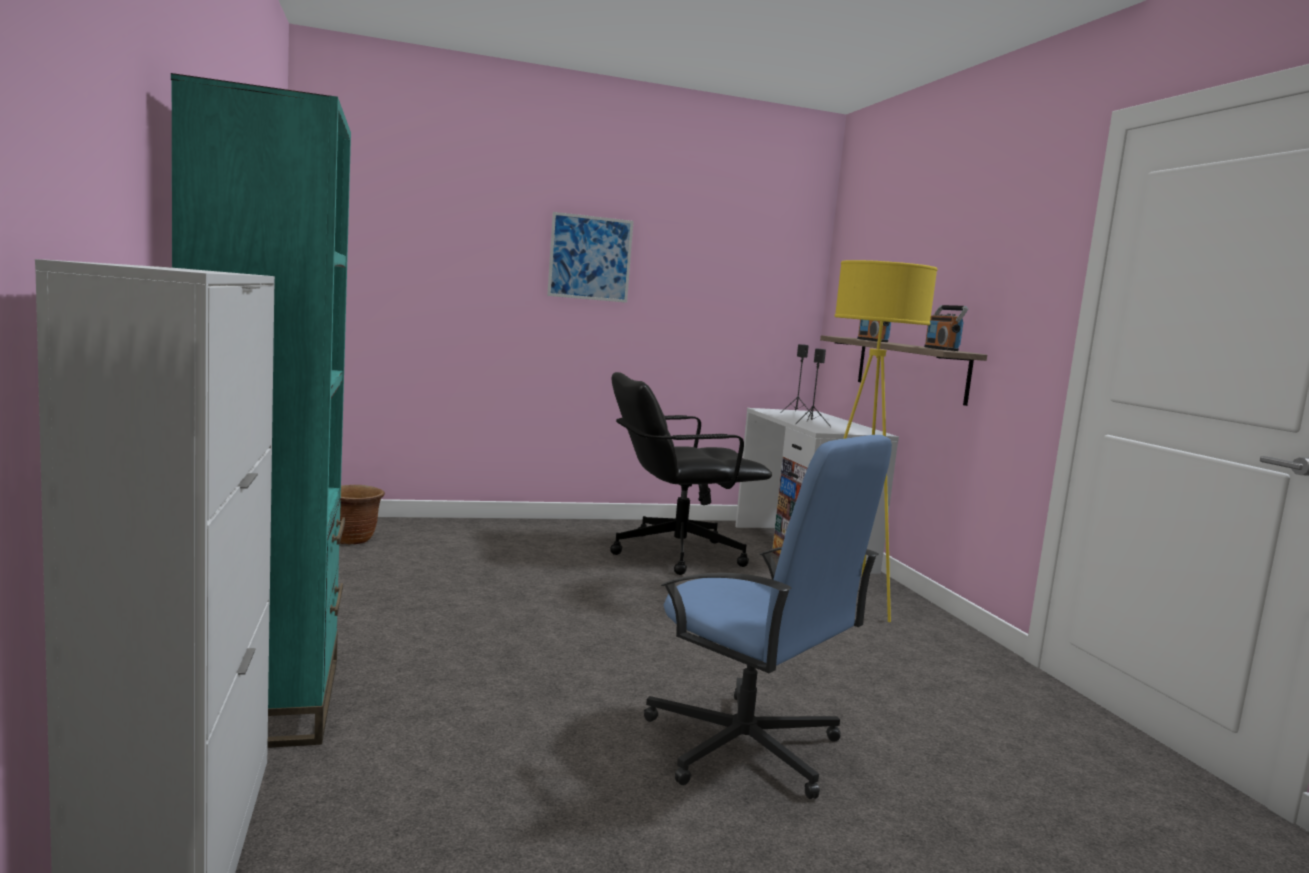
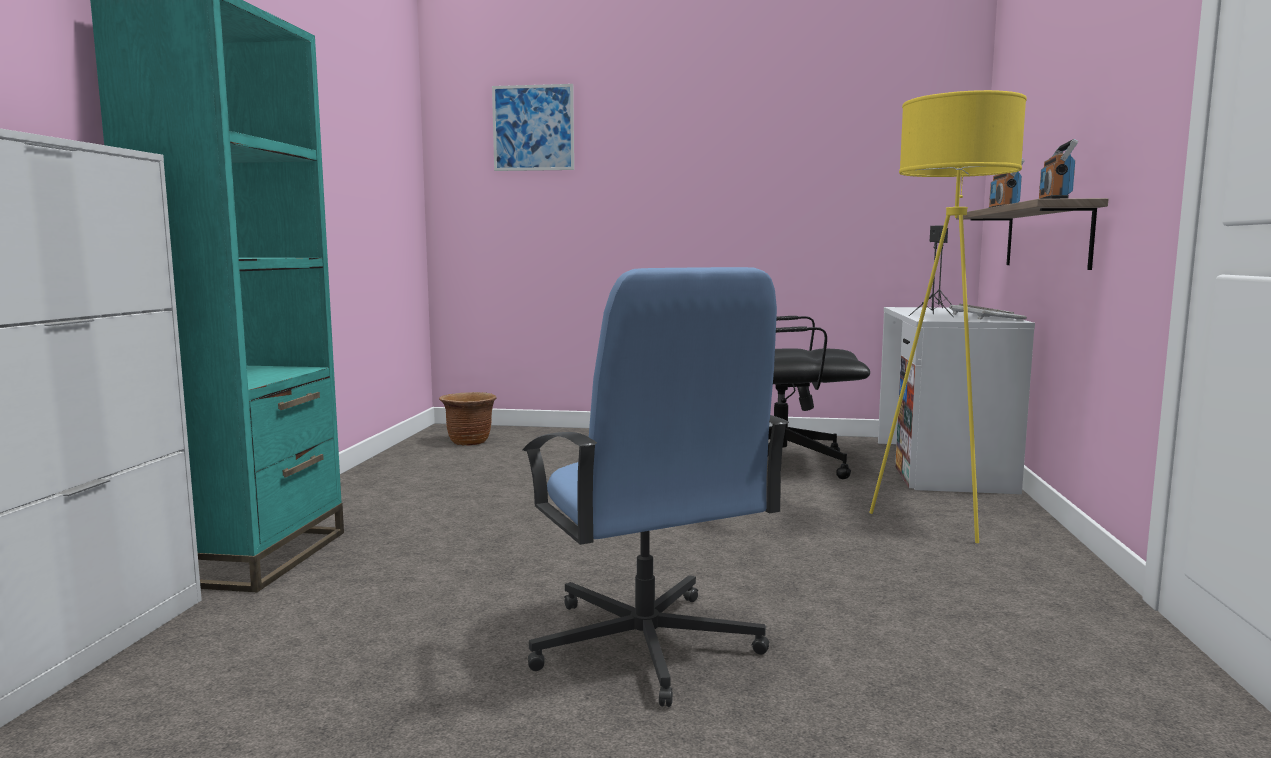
camera: 25 degrees right, 0 degrees up
picture [547,212,633,303] -> picture moved to [492,84,574,171]
none -> keyboard [949,304,1027,320]

